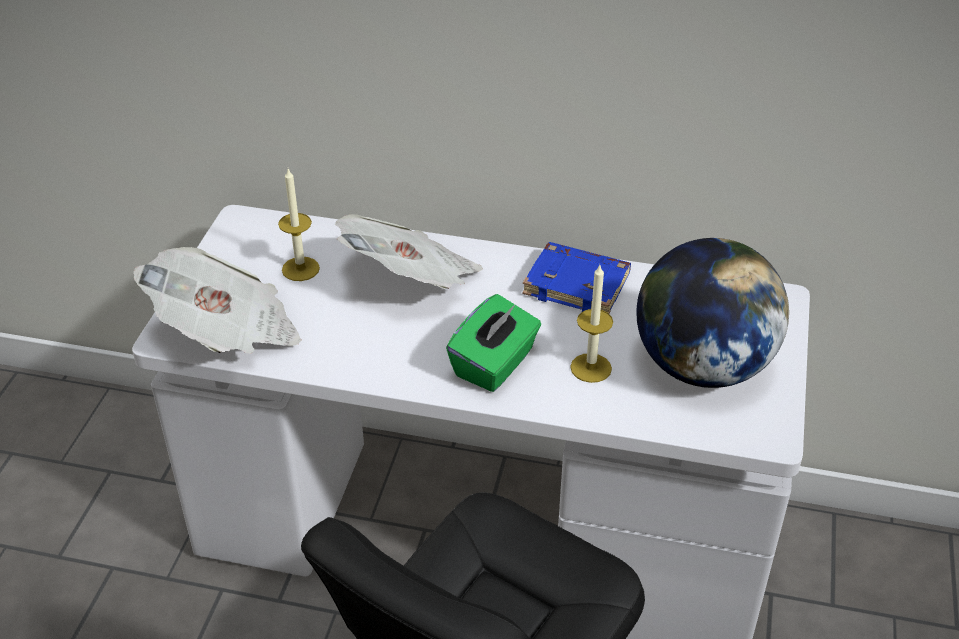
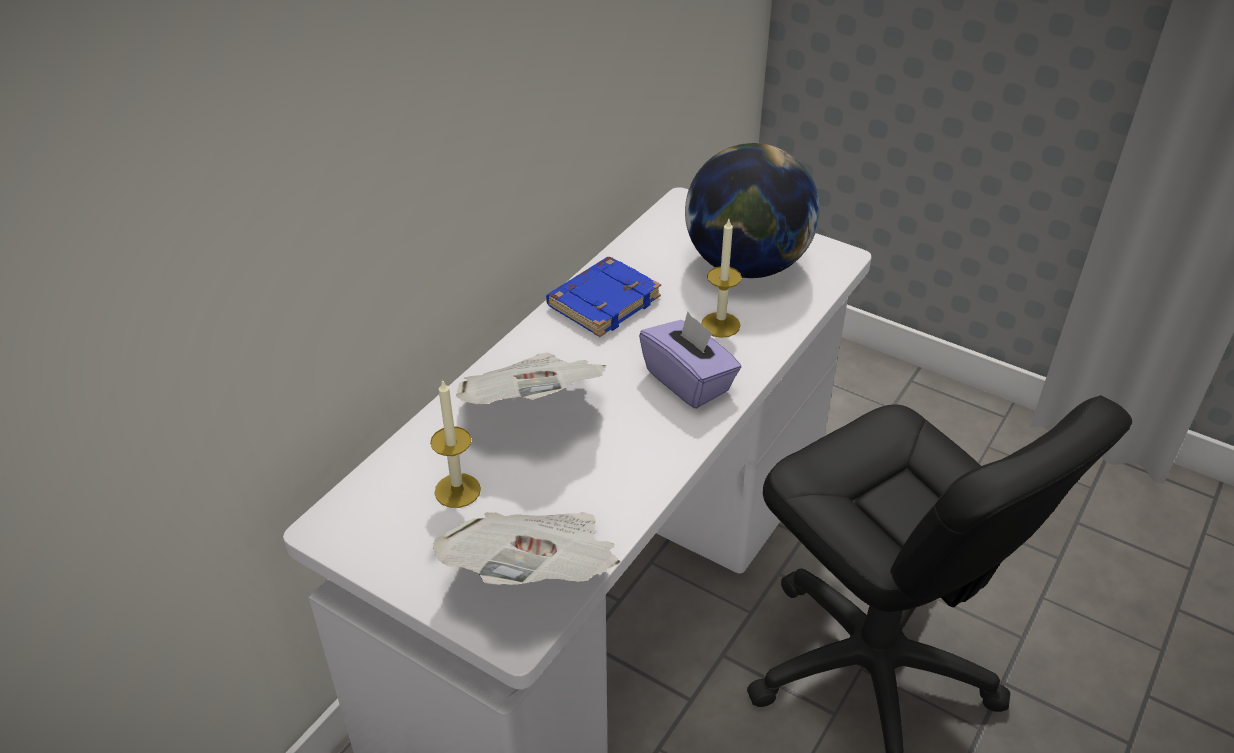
camera: 70 degrees left, 0 degrees up
green tissue box [446,294,541,392] -> purple tissue box [639,312,741,409]

